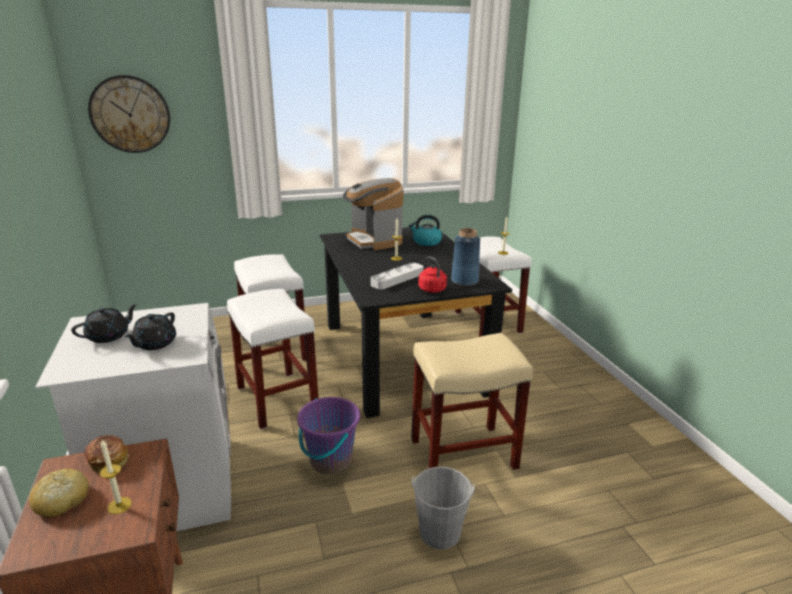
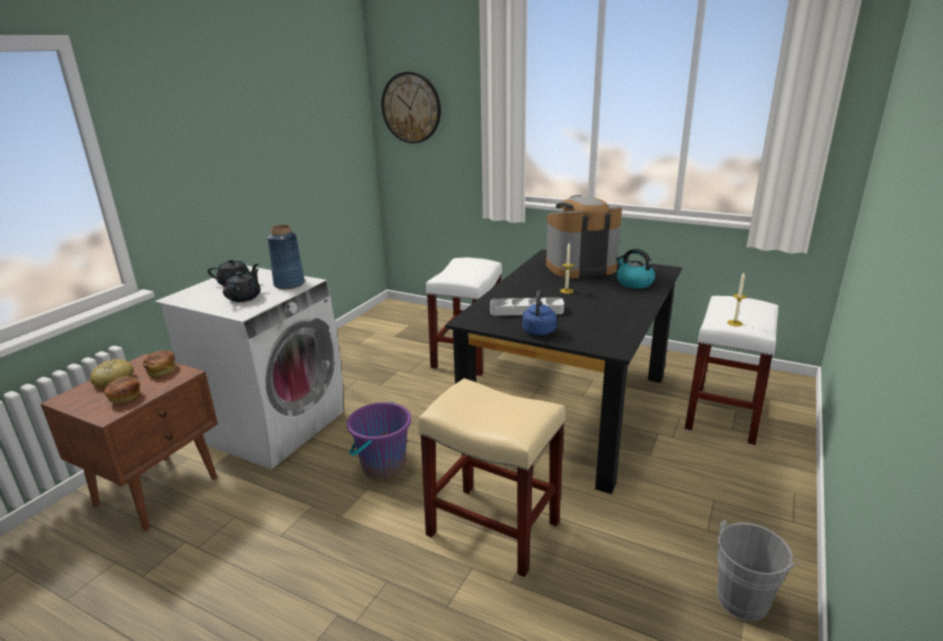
camera: 45 degrees right, 0 degrees up
candle [100,440,132,514] -> bread [104,376,140,404]
black teapot [125,312,176,350] -> black teapot turned 135 degrees clockwise [223,268,261,302]
white stool [227,289,319,430] -> none
coffee machine [343,178,403,250] -> coffee machine turned 60 degrees clockwise [546,195,622,279]
grey bucket [411,467,475,549] -> grey bucket moved to [717,519,799,621]
red kettle [418,256,447,293] -> blue kettle [522,290,557,335]
blue vase [451,228,480,286] -> blue vase moved to [267,225,305,289]

